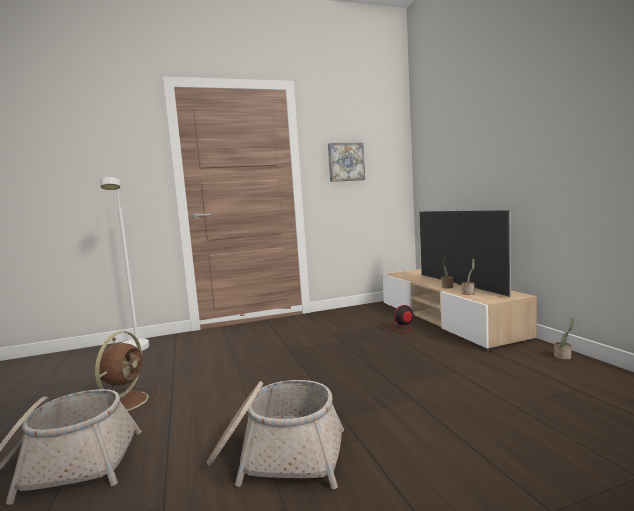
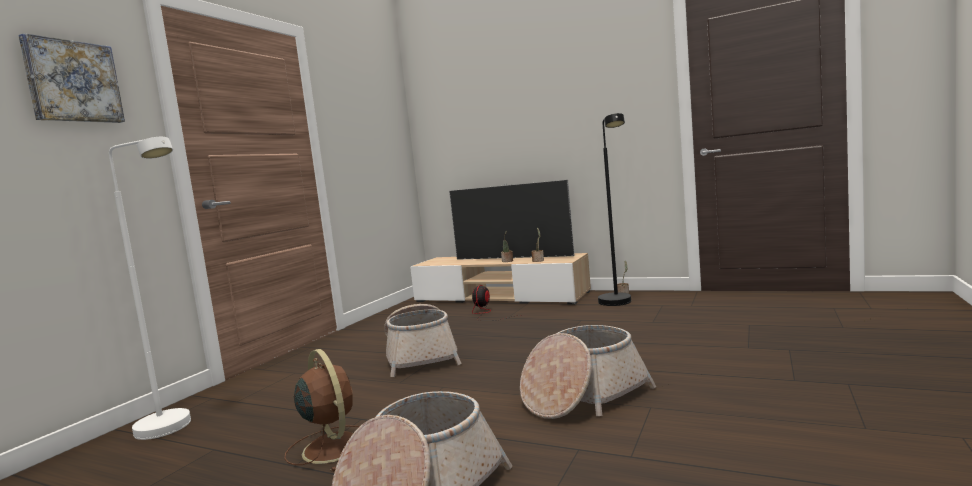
camera: 45 degrees left, 0 degrees up
picture [328,143,365,182] -> picture moved to [18,33,125,123]
none -> basket [384,304,462,377]
none -> black floor lamp [598,113,631,306]

